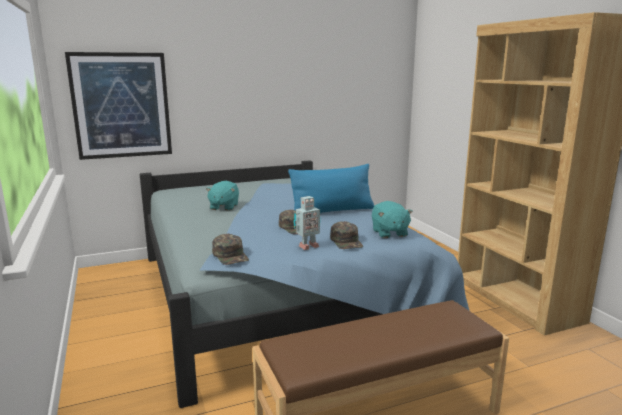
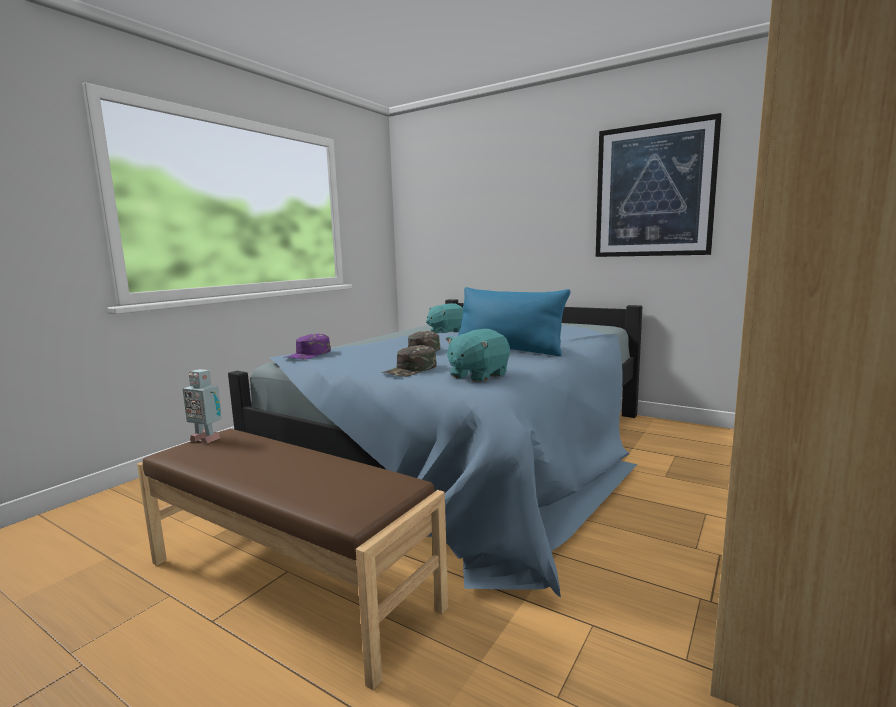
camera: 55 degrees right, 5 degrees down
picture [65,52,172,160] -> picture moved to [596,113,722,257]
green cap [212,234,249,265] -> purple cap [284,334,331,359]
toy robot [293,196,320,250] -> toy robot moved to [182,369,222,444]

